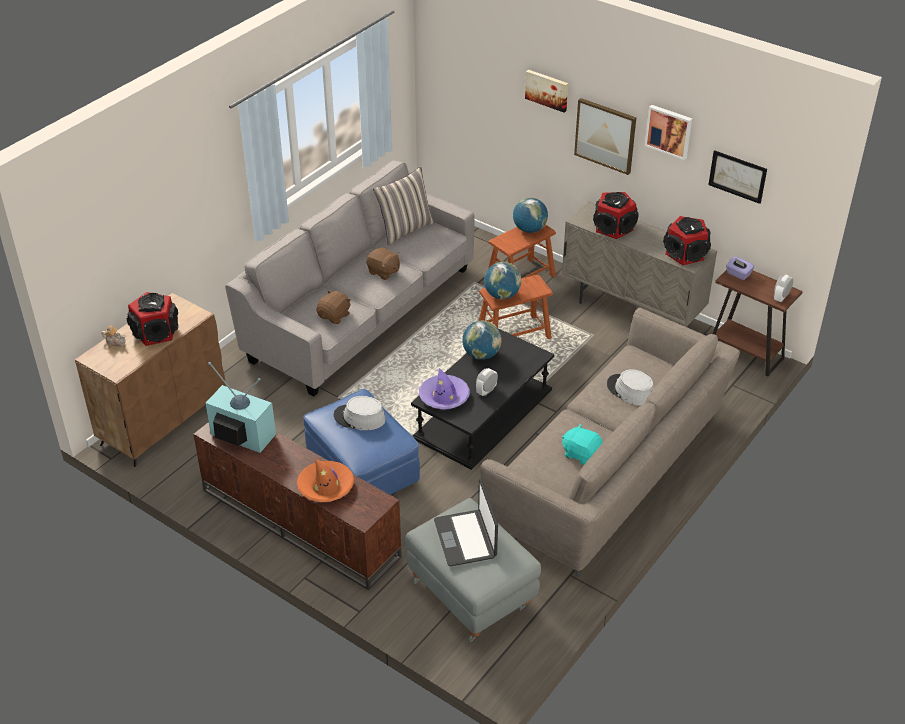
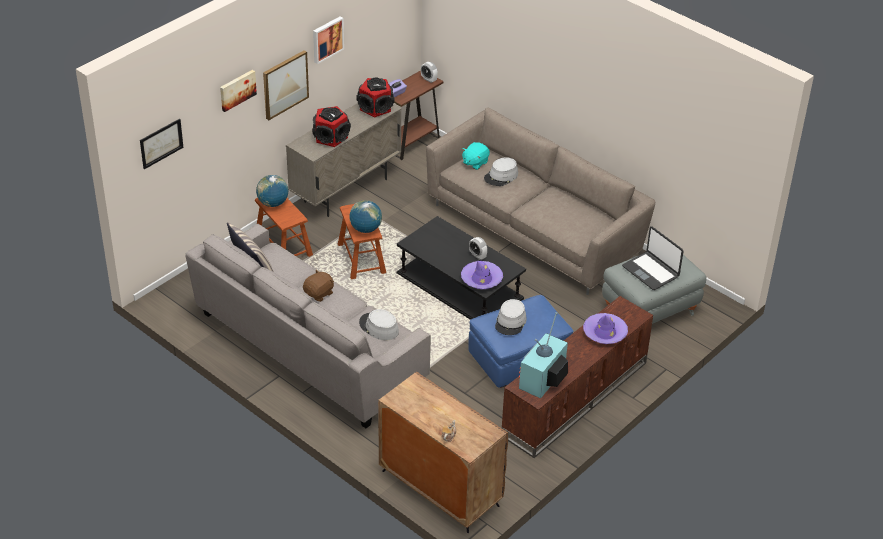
camera: 85 degrees left, 0 degrees up
speaker [127,292,178,346] -> none
orange hat [297,459,354,502] -> purple hat [583,313,628,344]
brown plush toy [316,290,351,324] -> grey hat [359,309,399,340]
laptop [434,479,498,566] -> laptop turned 60 degrees clockwise [622,226,684,290]
globe [462,321,502,360] -> none
turquoise plush toy [562,424,602,465] -> turquoise plush toy moved to [462,142,490,170]
picture [708,150,767,204] -> picture moved to [140,119,184,169]

